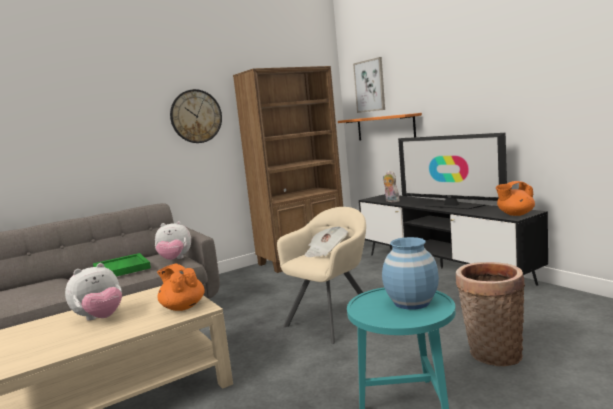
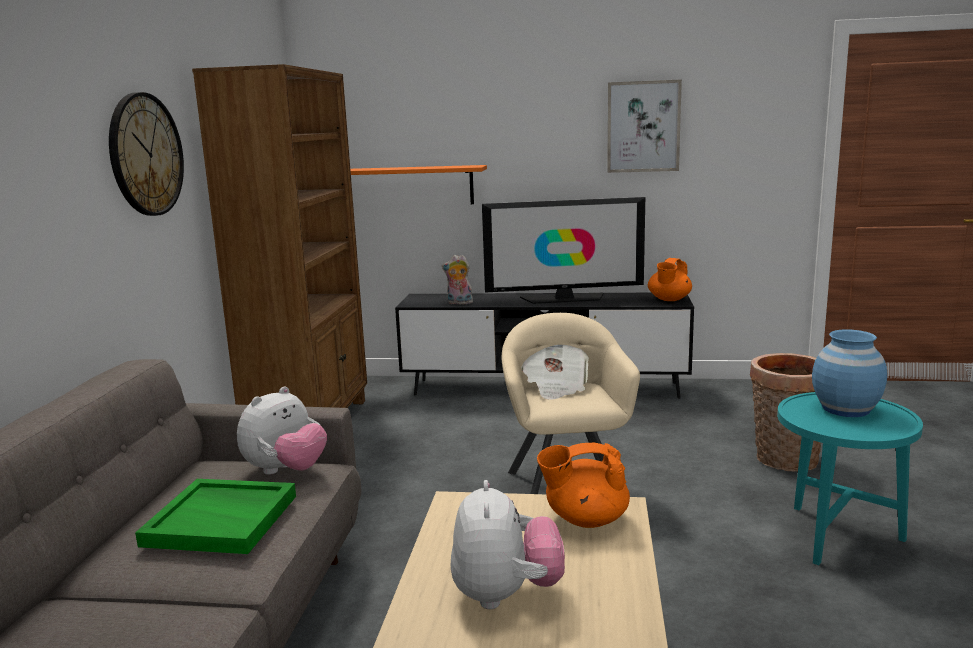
camera: 50 degrees left, 5 degrees up
picture [353,57,385,113] -> picture moved to [607,79,682,173]

